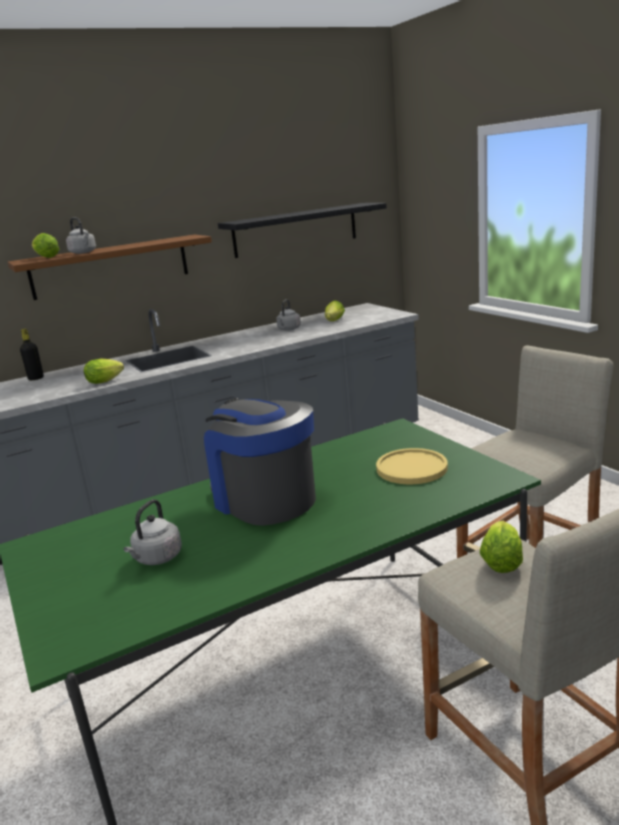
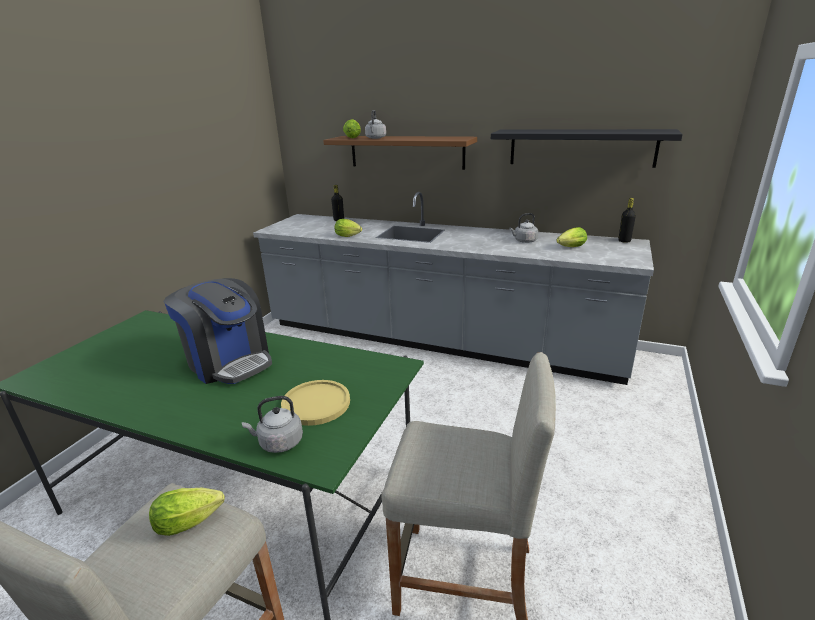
camera: 50 degrees right, 5 degrees up
grey kettle [123,499,182,565] -> grey kettle moved to [242,396,303,453]
coffee machine [204,398,316,526] -> coffee machine turned 120 degrees clockwise [164,278,272,384]
none -> black bottle [618,198,636,243]

